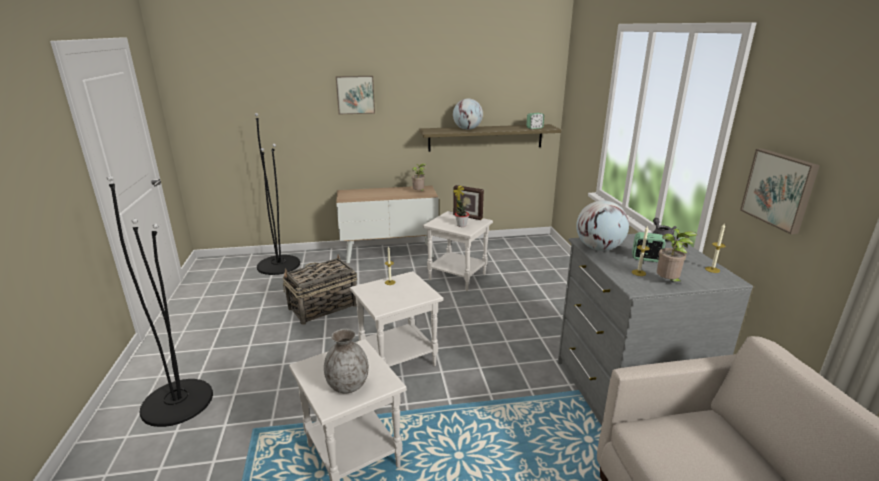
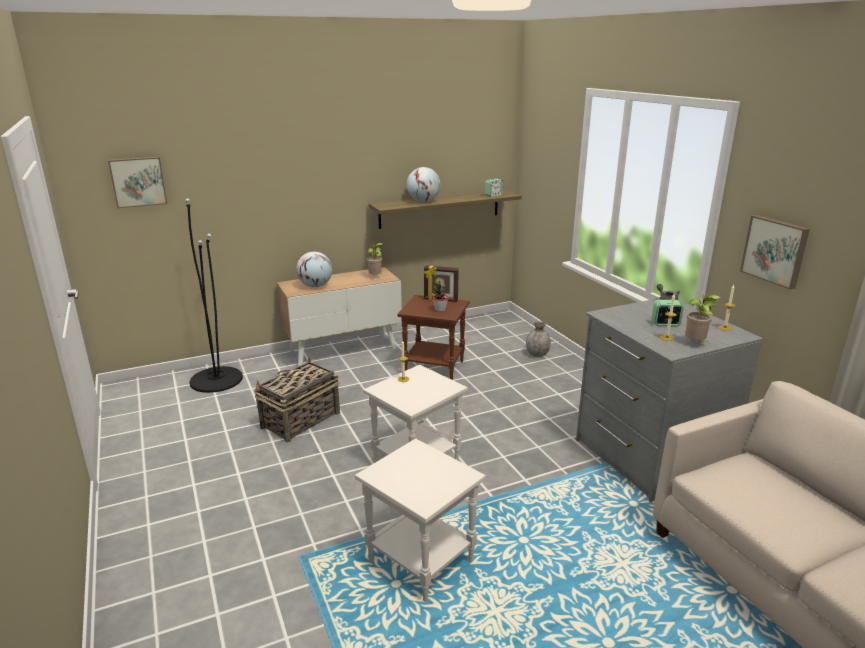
camera: 15 degrees left, 0 degrees up
black floor lamp [107,175,213,427] -> none
grey vase [324,329,369,393] -> grey vase moved to [526,321,551,357]
picture [336,76,375,114] -> picture moved to [108,157,167,208]
white side table [423,211,493,291] -> brown side table [397,295,469,380]
globe [576,200,629,251] -> globe moved to [296,252,332,287]

